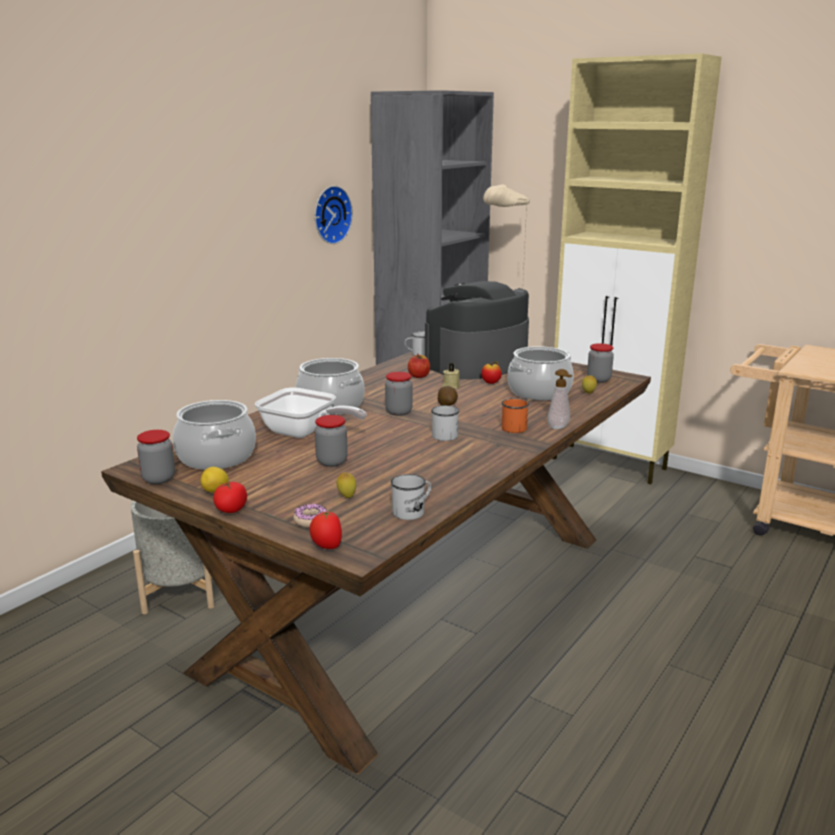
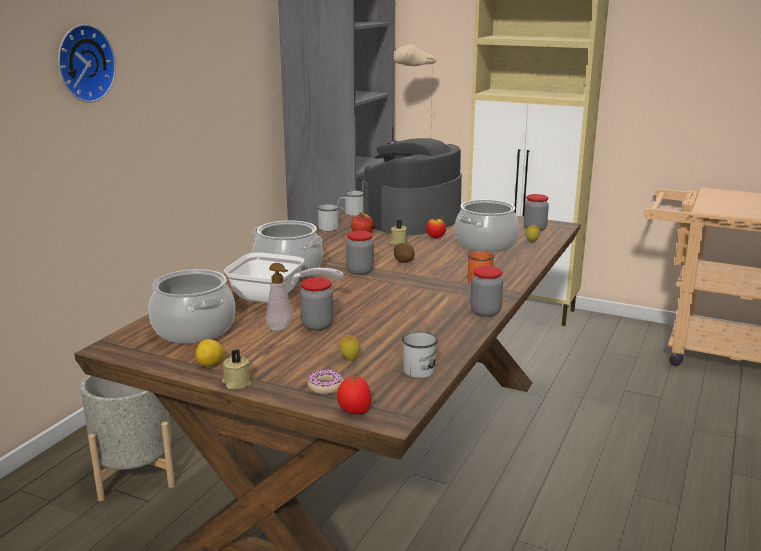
camera: 10 degrees left, 0 degrees up
jar [137,430,175,484] -> jar moved to [470,266,503,317]
tomato [213,481,247,513] -> beige candle [222,349,252,389]
wall clock [315,186,353,244] -> wall clock moved to [58,24,116,103]
white mug [431,405,460,441] -> white mug moved to [317,204,340,231]
soap dispenser [547,369,572,429] -> soap dispenser moved to [266,263,293,331]

